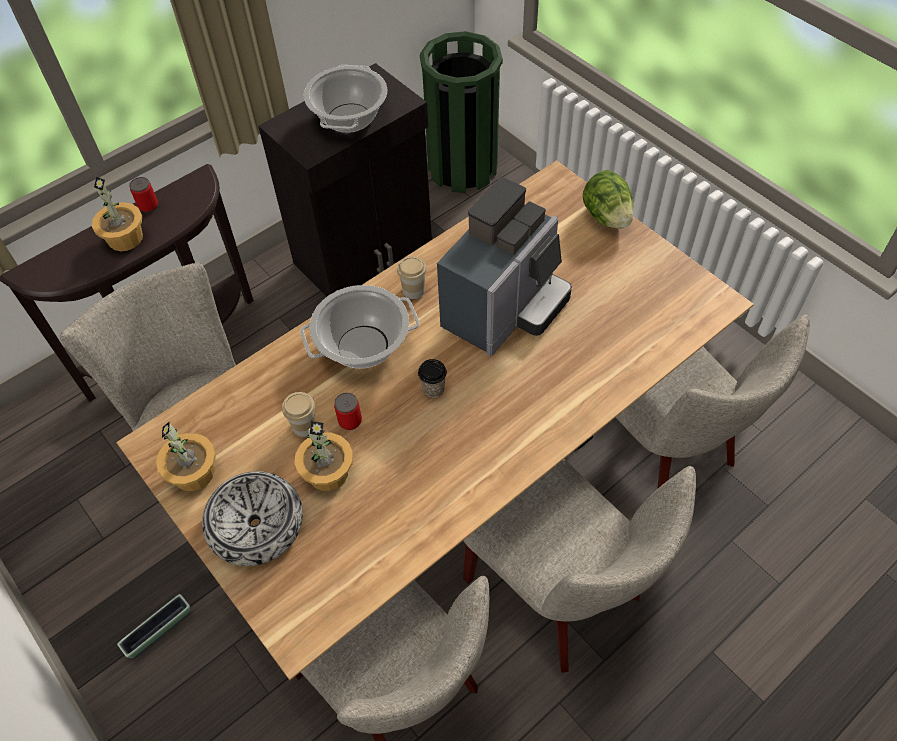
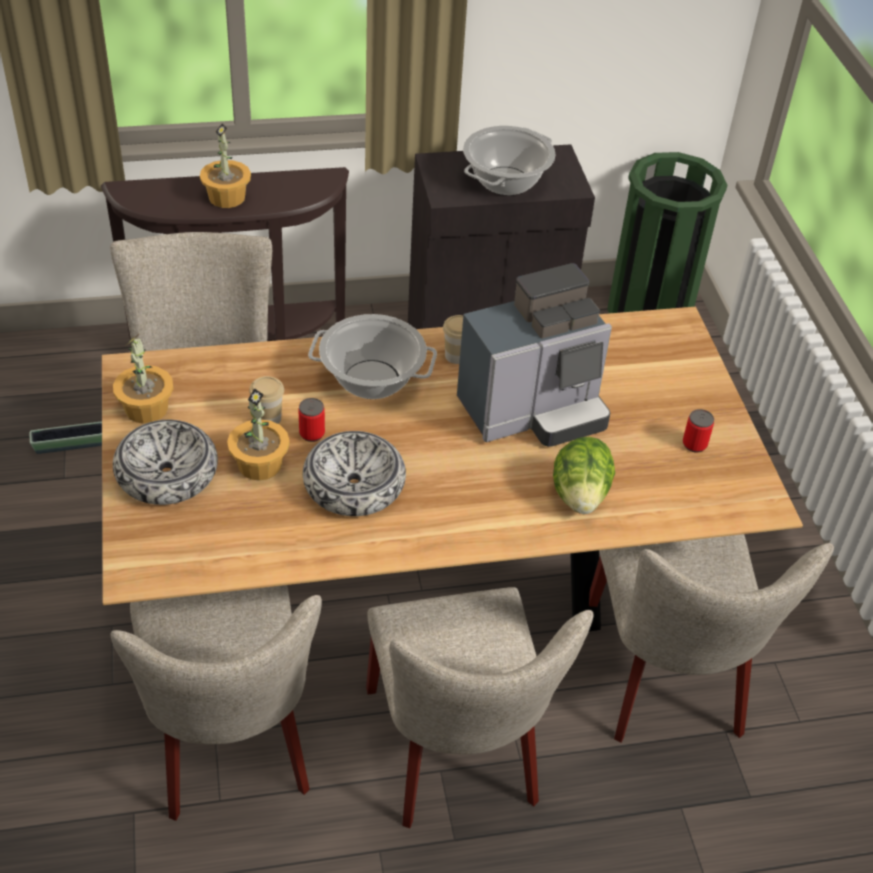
camera: 25 degrees right, 10 degrees down
planter [117,594,191,658] -> planter moved to [30,422,102,454]
can [129,177,158,213] -> can moved to [683,409,714,452]
cup [418,359,447,398] -> none
lettuce [583,170,633,229] -> lettuce moved to [553,436,615,514]
none -> bowl [303,431,406,516]

